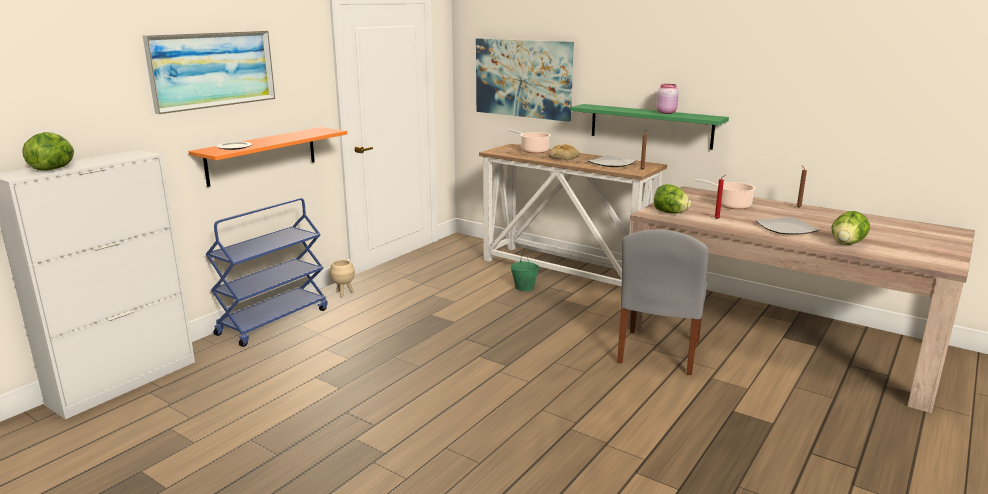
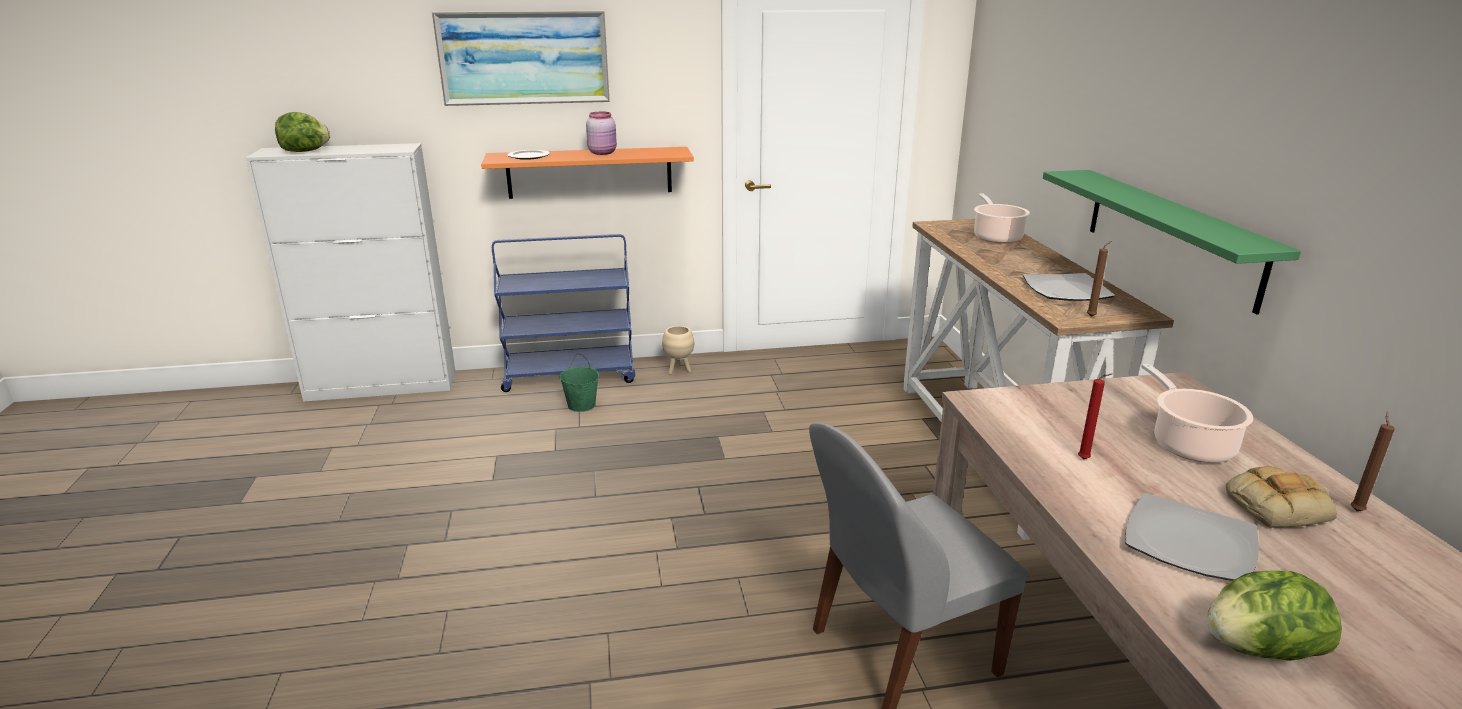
camera: 45 degrees right, 5 degrees up
picture [476,38,574,122] -> none
green bucket [511,251,540,291] -> green bucket moved to [559,354,599,412]
bread [549,144,580,160] -> bread moved to [1226,466,1337,528]
lettuce [654,184,691,214] -> none
pink jar [656,84,679,114] -> pink jar moved to [586,112,617,155]

